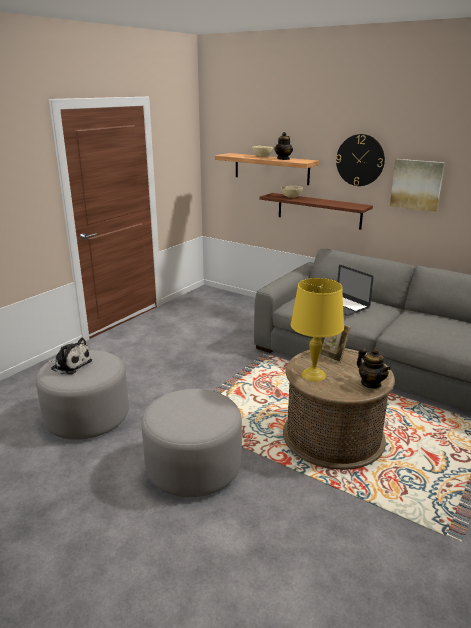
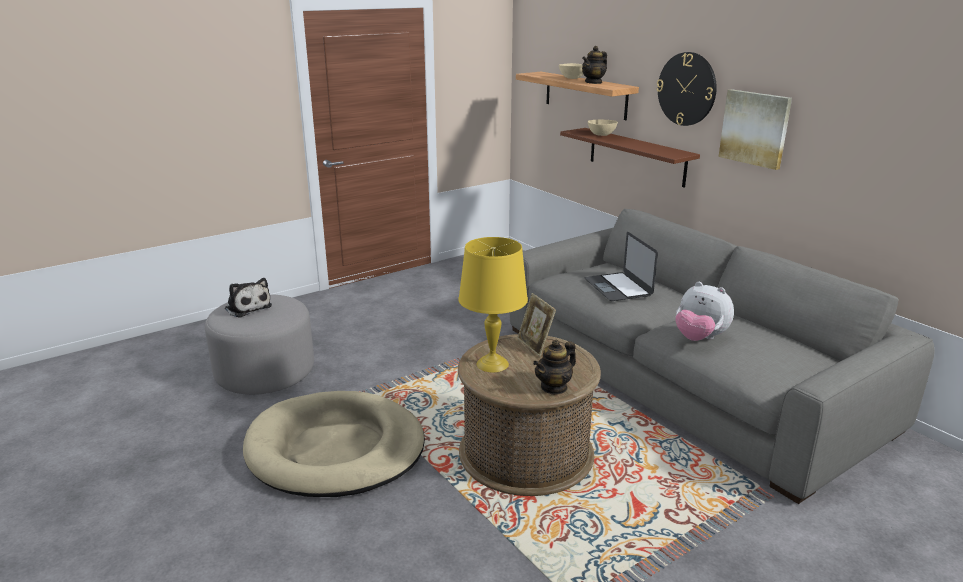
camera: 20 degrees right, 0 degrees up
grey ottoman [142,389,242,497] -> beige dog bed [243,391,425,497]
teapot [357,349,391,389] -> teapot turned 60 degrees clockwise [533,340,576,395]
none -> plush toy [675,282,734,341]

